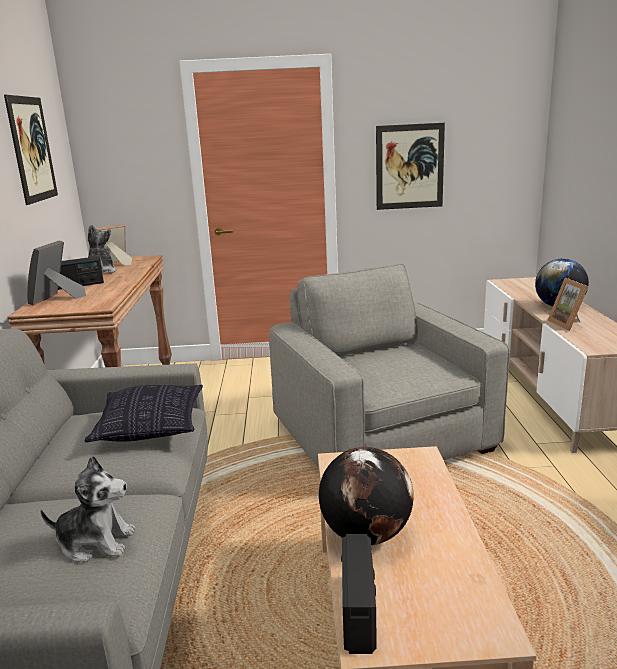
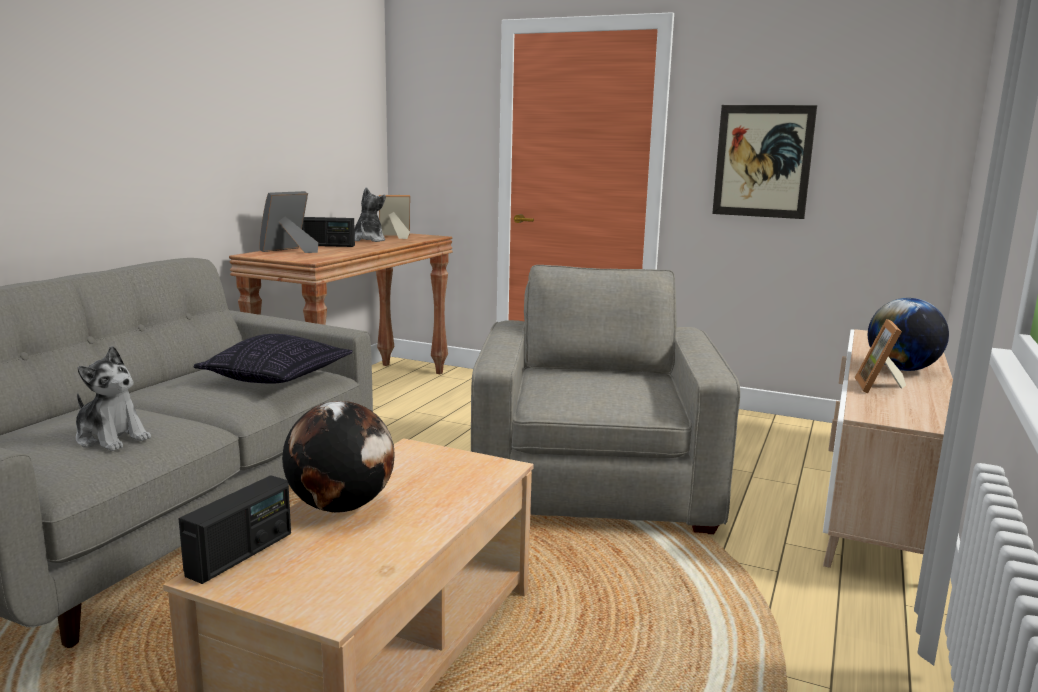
camera: 25 degrees right, 5 degrees down
picture [4,95,58,205] -> none

